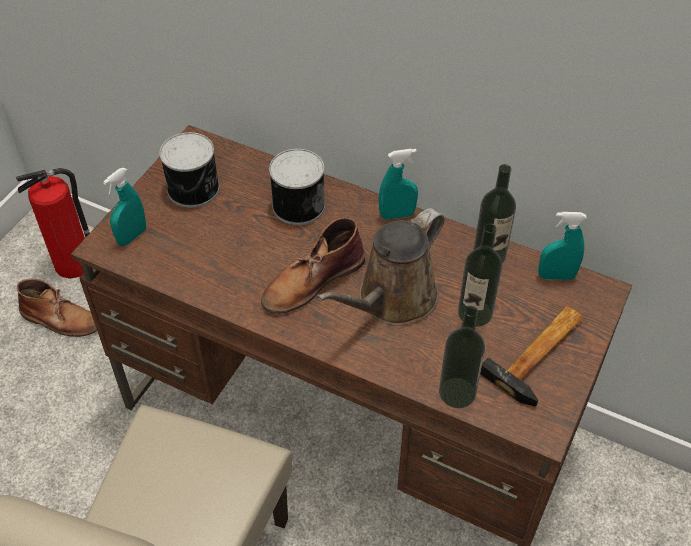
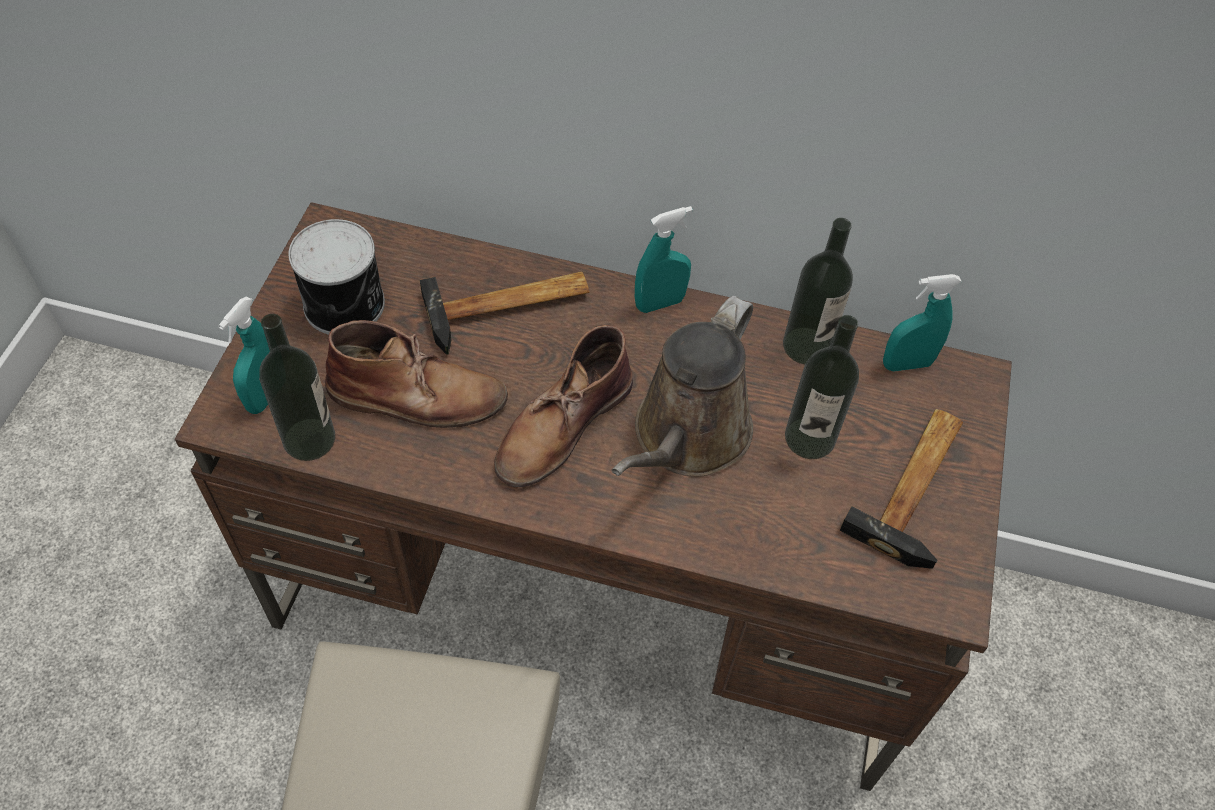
camera: 15 degrees left, 5 degrees up
fire extinguisher [16,168,90,279] -> none
brown boot [17,278,97,337] -> brown boot moved to [325,320,508,428]
can [269,149,325,225] -> hammer [420,272,590,355]
bottle [439,306,485,408] -> bottle moved to [259,314,335,461]

